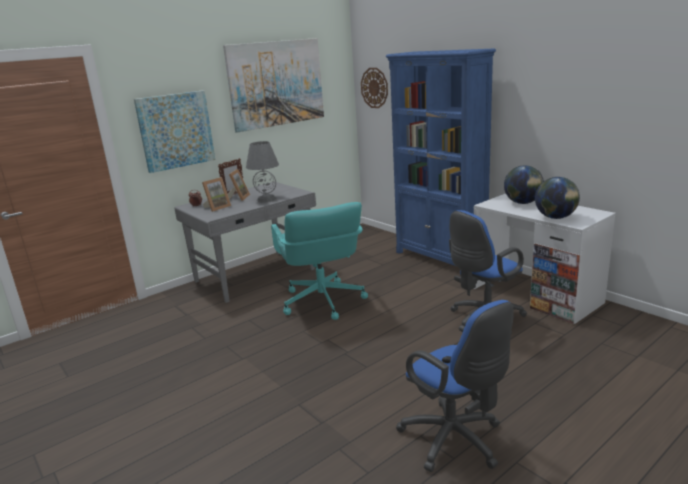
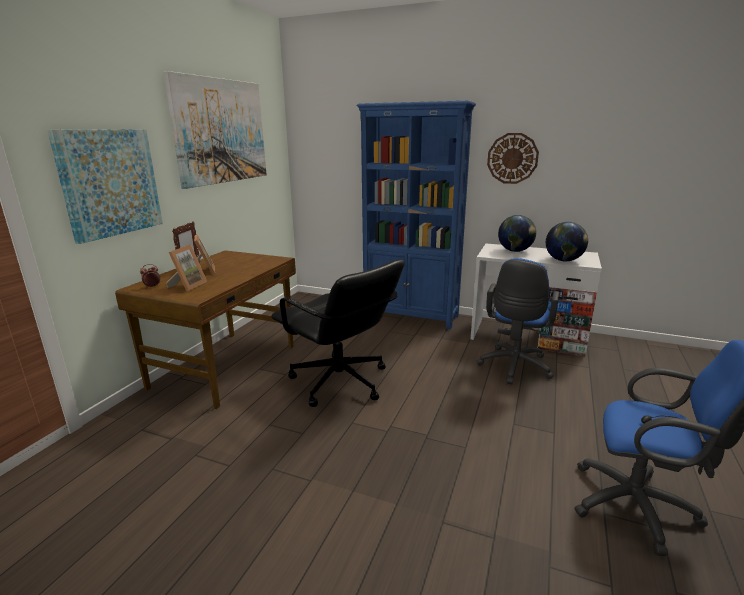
camera: 30 degrees left, 0 degrees up
grey desk [175,182,316,303] -> brown desk [115,250,296,409]
grey table lamp [246,141,279,202] -> none
turquoise office chair [271,202,368,320] -> black office chair [271,260,404,407]
wall clock [361,68,388,108] -> wall clock moved to [487,133,539,184]

